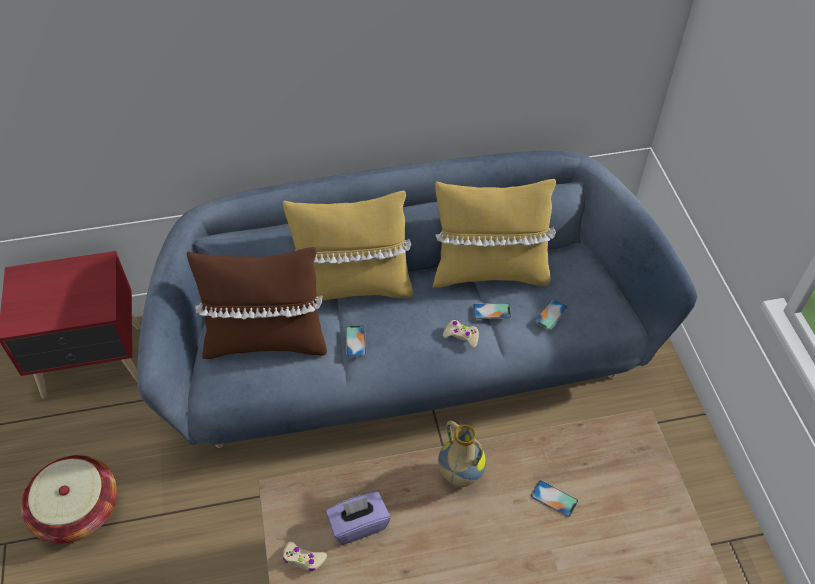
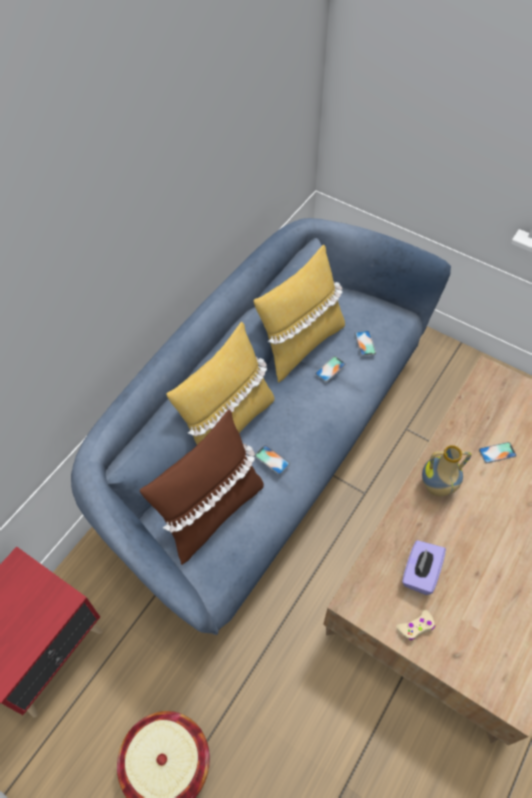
camera: 45 degrees left, 5 degrees up
beige game controller [443,320,479,348] -> none

